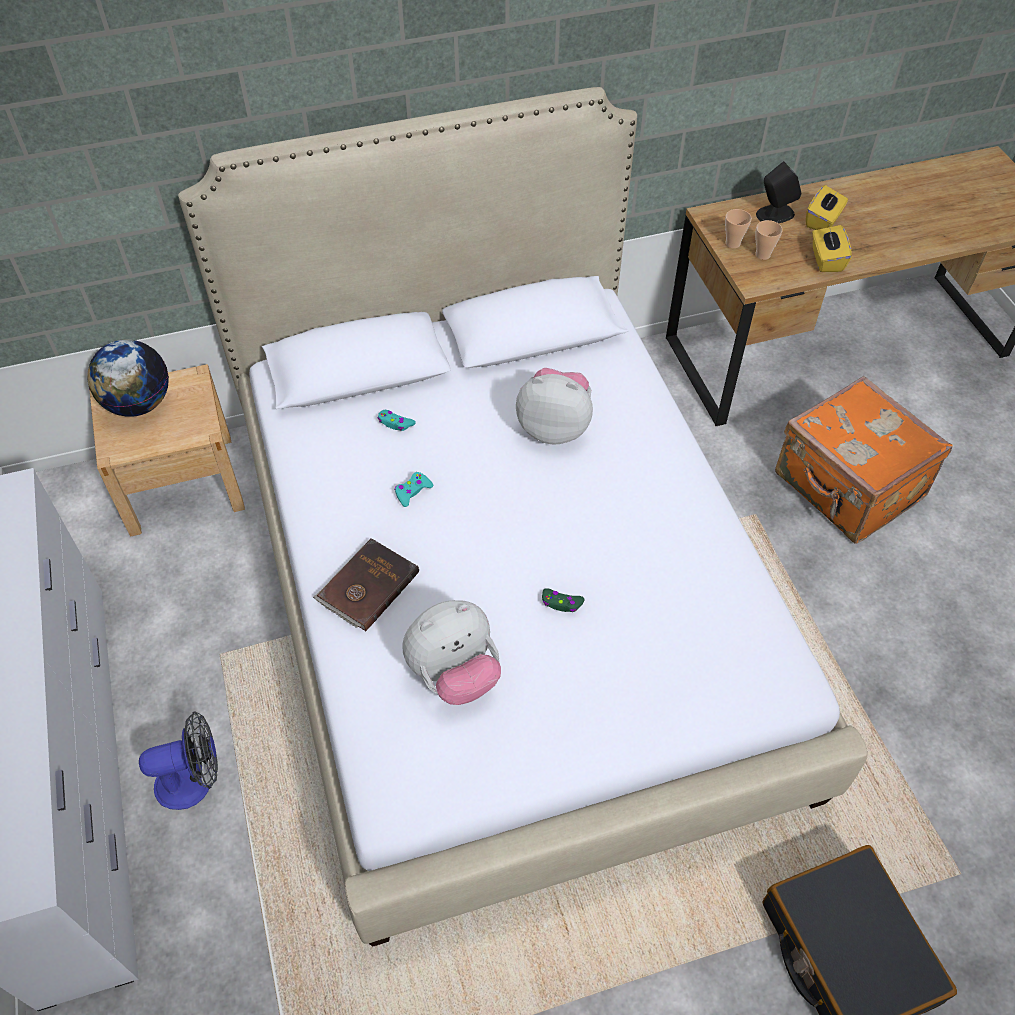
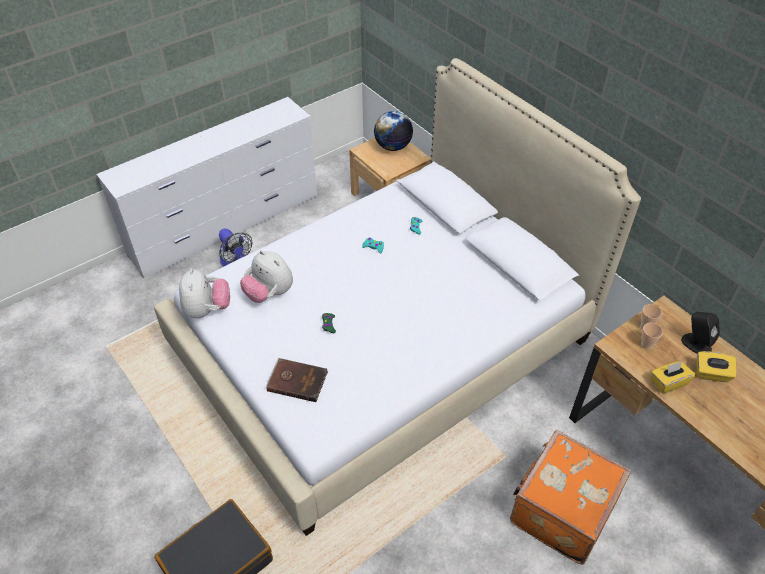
camera: 70 degrees right, 5 degrees down
brown book [313,538,419,631] -> brown book moved to [266,358,328,402]
plush toy [516,368,593,445] -> plush toy moved to [179,268,230,318]

